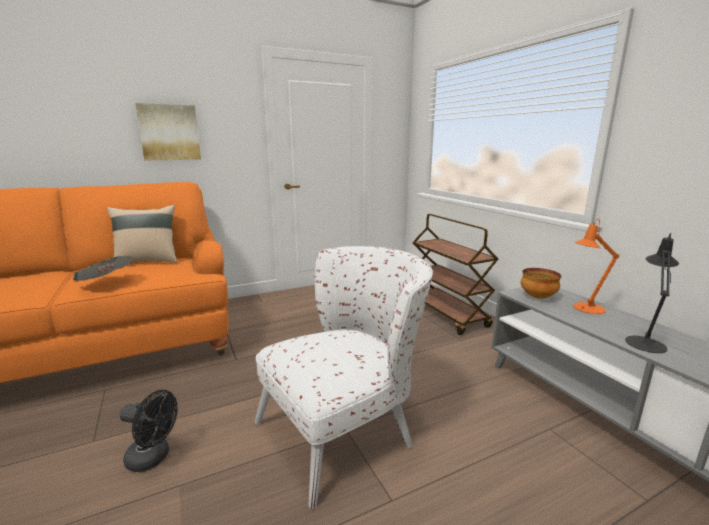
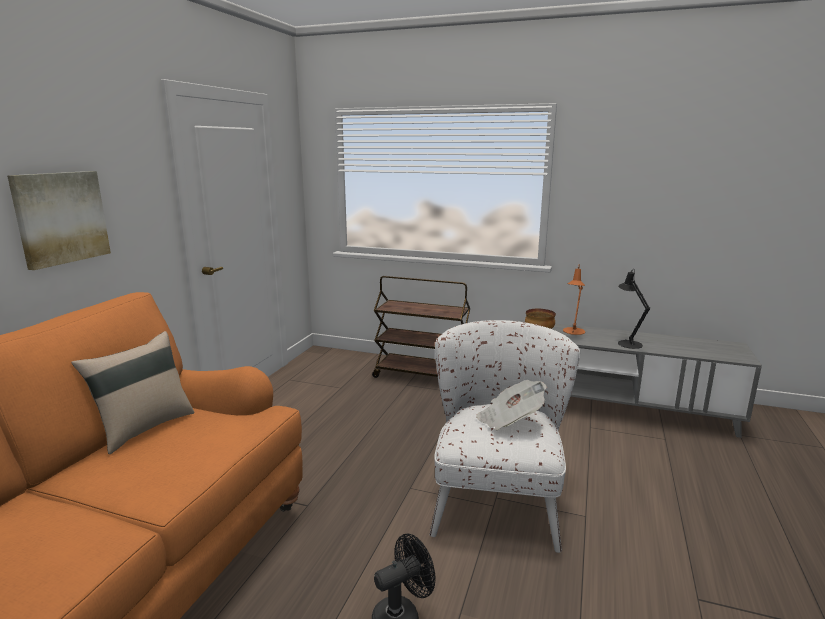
camera: 45 degrees left, 0 degrees up
newspaper [73,256,132,282] -> newspaper moved to [476,380,547,430]

